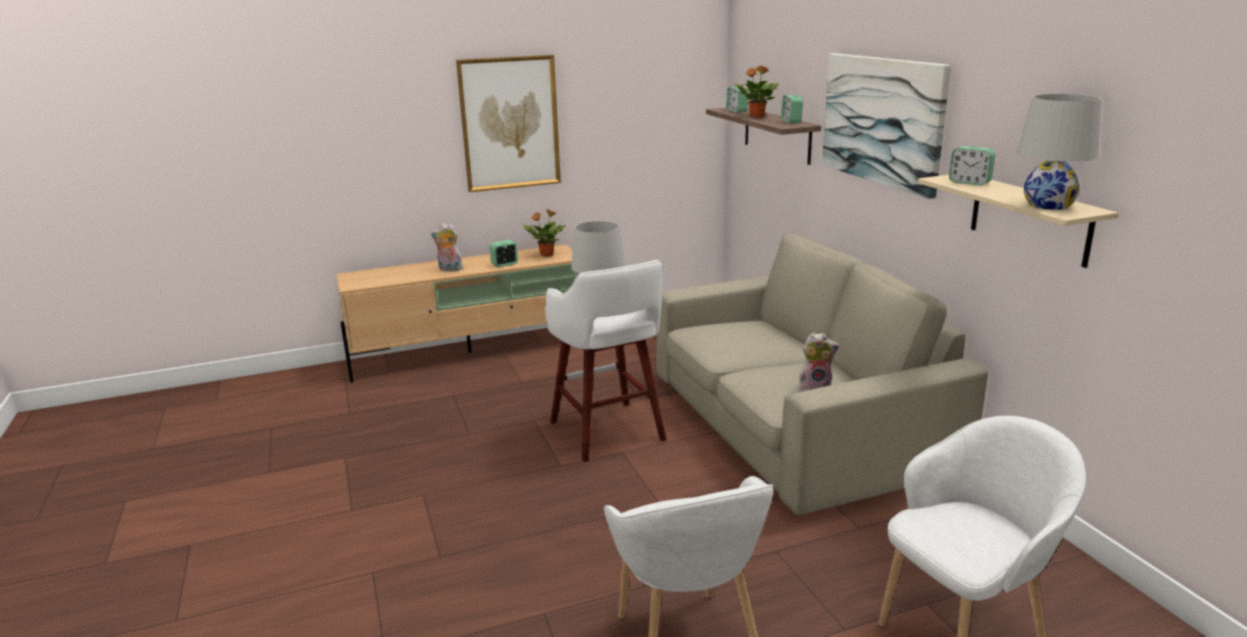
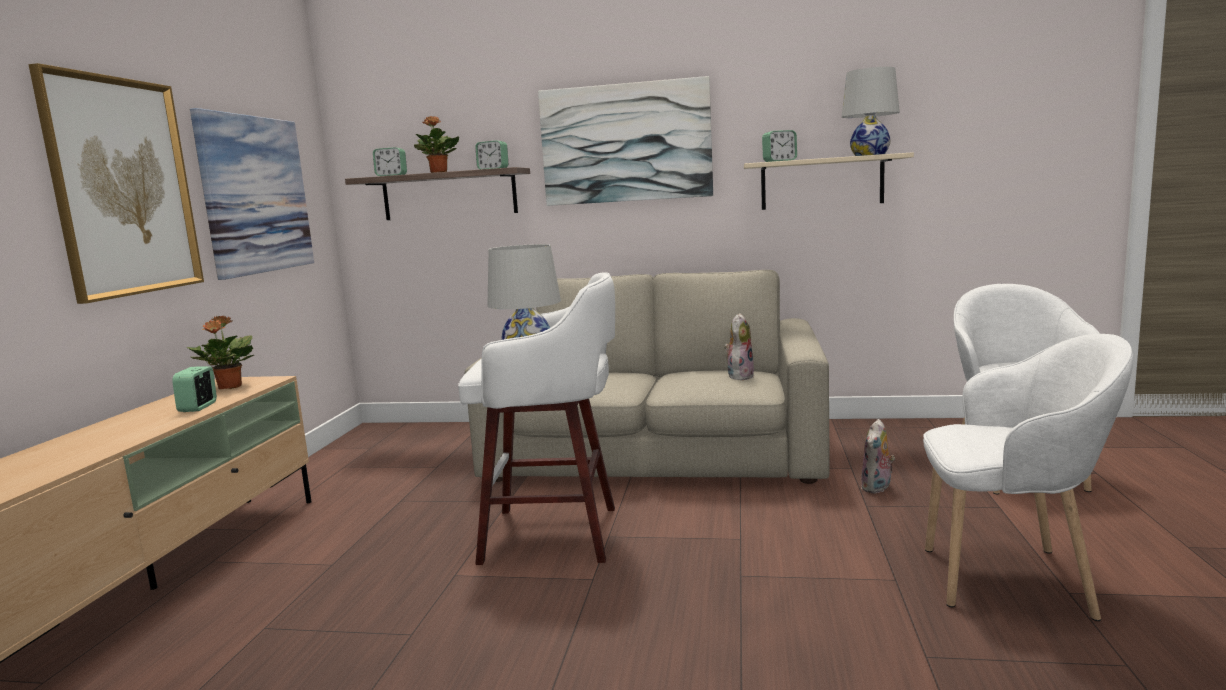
camera: 60 degrees left, 10 degrees down
plush toy [431,223,463,271] -> plush toy moved to [861,419,895,494]
none -> picture [190,108,314,280]

